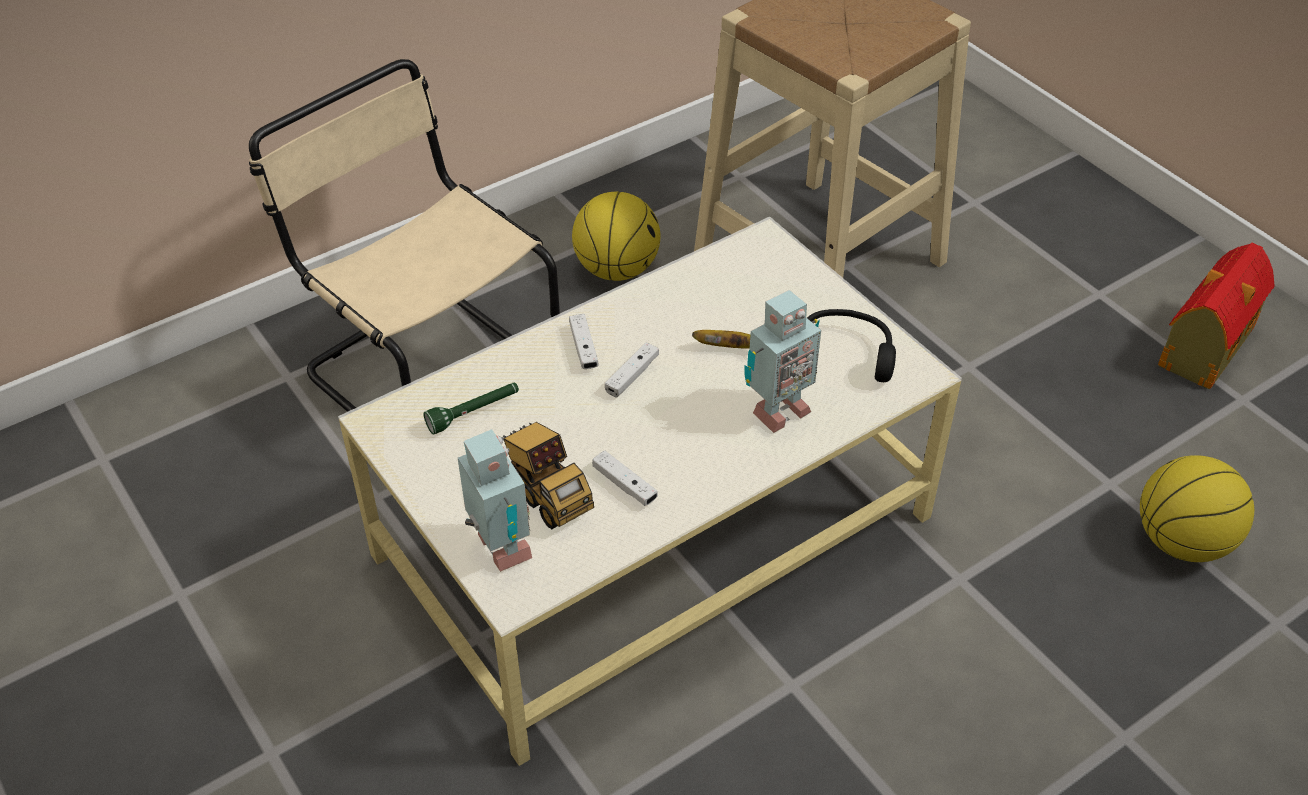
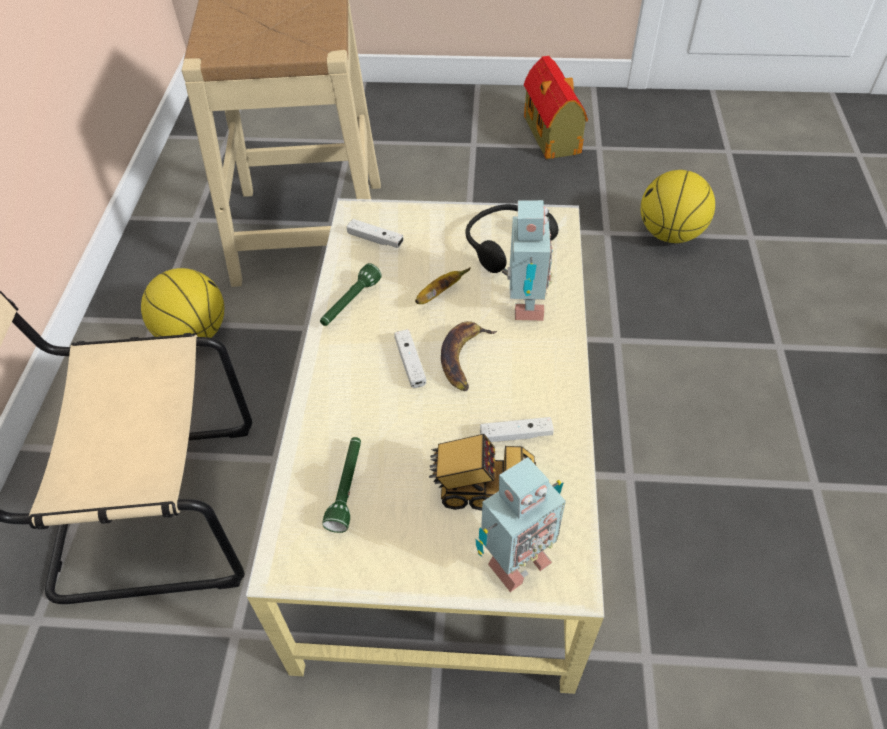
camera: 50 degrees left, 5 degrees up
toy robot [458,429,532,572] -> toy robot turned 135 degrees clockwise [476,457,566,592]
white game controller [569,314,599,369] -> white game controller moved to [347,219,404,248]
none -> green flashlight [320,263,382,326]
none -> banana [441,321,497,391]

